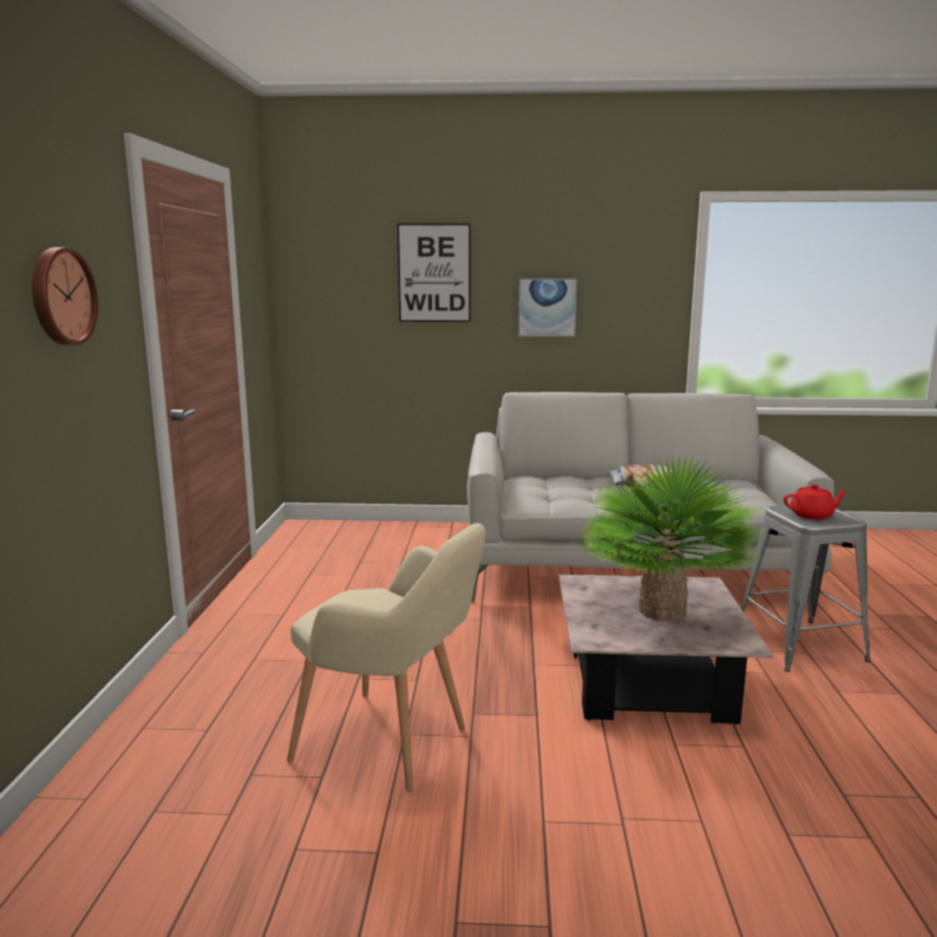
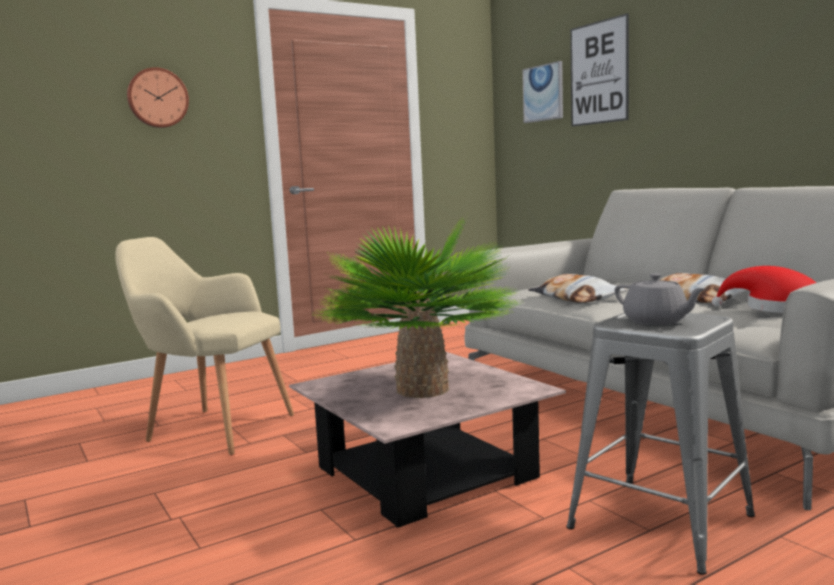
camera: 55 degrees right, 5 degrees down
beige armchair [287,523,486,792] -> beige armchair turned 120 degrees clockwise [115,237,294,455]
picture [518,279,577,337] -> picture moved to [522,61,563,123]
red teapot [783,484,848,520] -> grey teapot [614,273,706,325]
none -> pillow [528,274,627,302]
none -> red hat [712,266,816,313]

